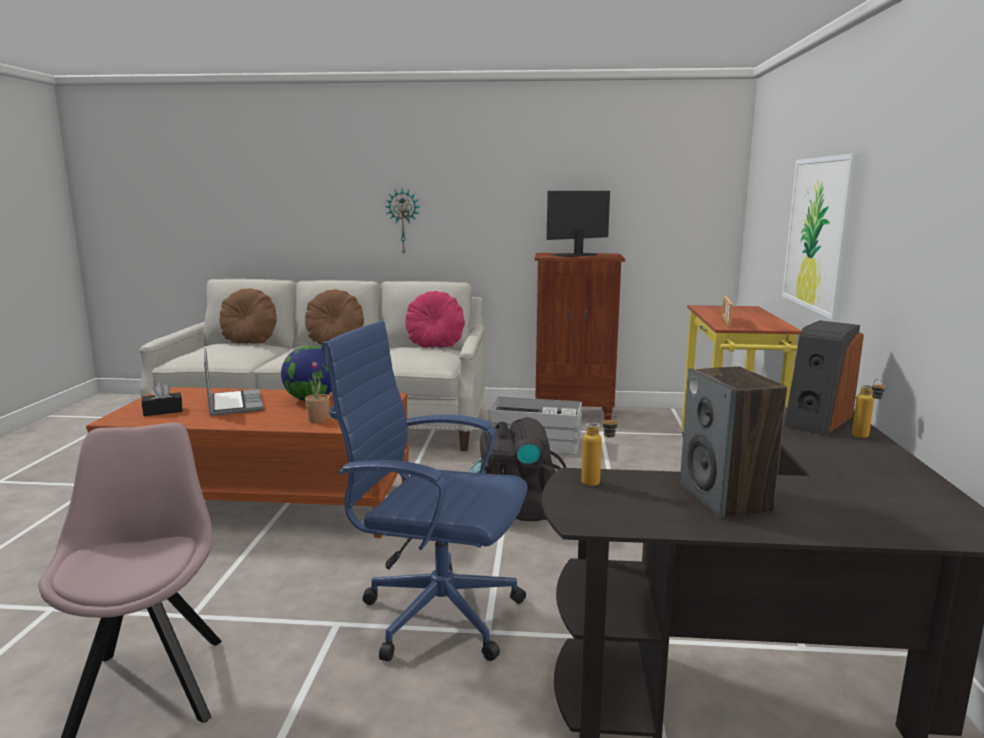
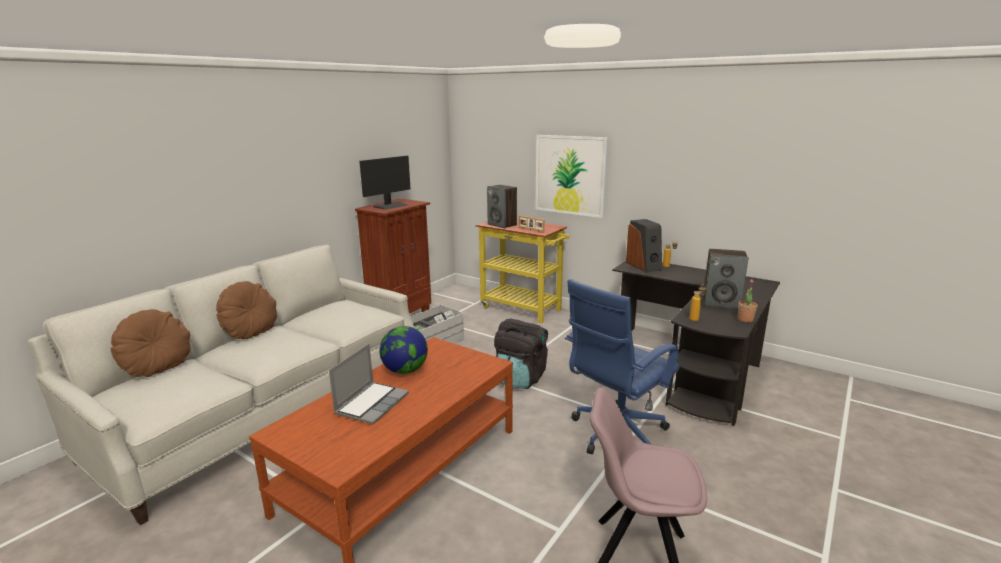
camera: 60 degrees left, 5 degrees up
black tissue box [142,383,183,416] -> none
laptop [204,348,263,416] -> laptop turned 105 degrees clockwise [329,344,409,425]
potted plant [305,362,330,423] -> potted plant moved to [738,279,757,322]
wall clock [385,189,420,254] -> none
pink pillow [405,291,465,348] -> none
monitor [547,191,610,257] -> monitor turned 135 degrees counterclockwise [359,156,411,210]
none -> speaker [487,185,517,228]

